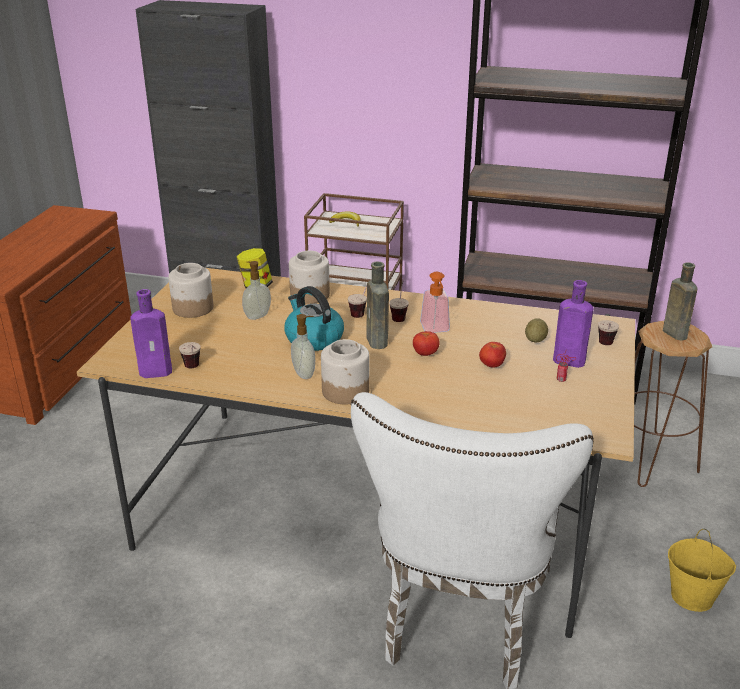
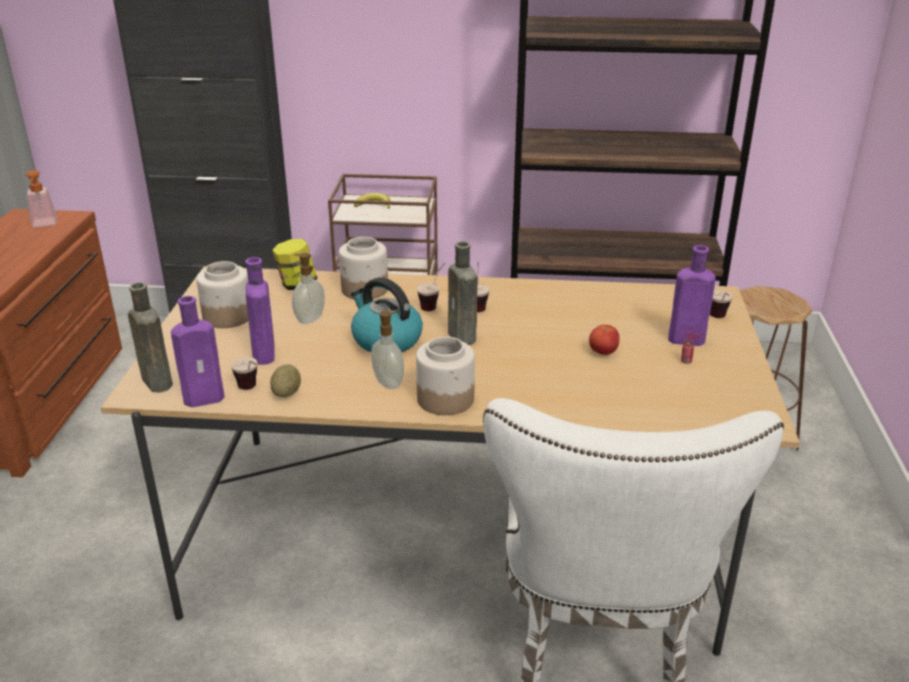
camera: 10 degrees left, 0 degrees up
tomato [413,331,439,356] -> none
soap dispenser [420,272,450,333] -> soap dispenser moved to [26,170,57,227]
potato [525,318,548,342] -> potato moved to [270,364,301,397]
brown bottle [663,263,697,341] -> brown bottle moved to [128,282,173,393]
yellow bucket [668,529,736,612] -> none
none -> purple bottle [245,257,275,365]

